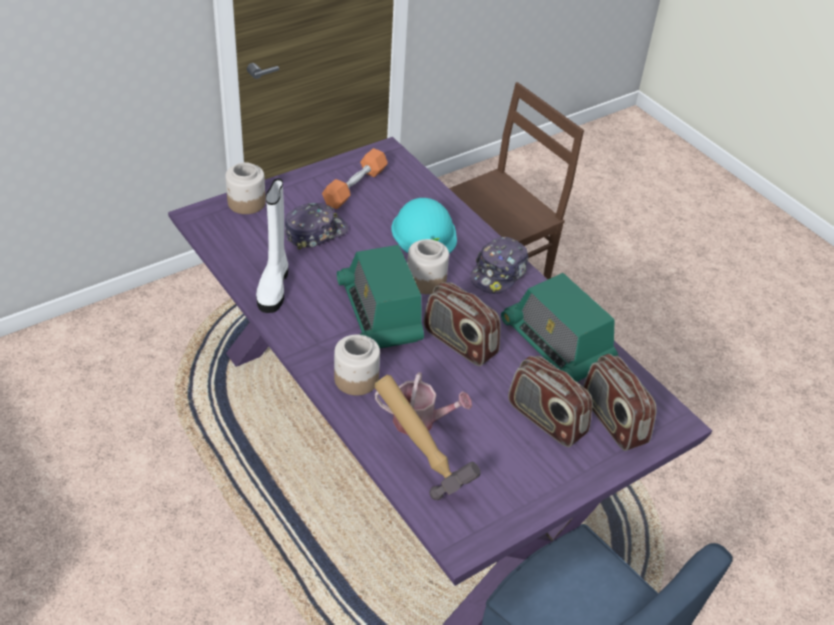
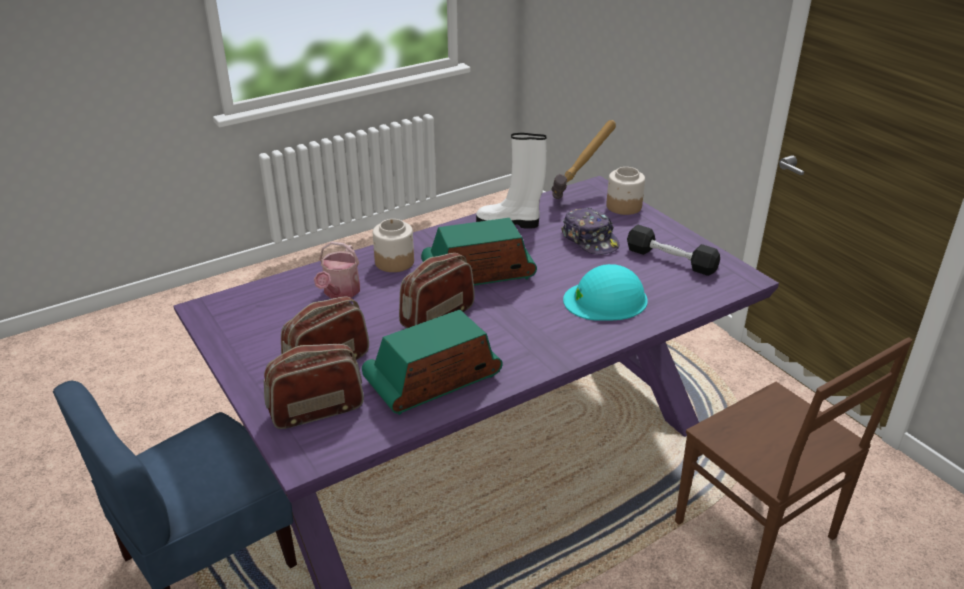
camera: 95 degrees right, 10 degrees down
orange dumbbell [322,148,388,209] -> black dumbbell [627,225,720,276]
hammer [374,375,481,500] -> hammer moved to [551,120,616,199]
jar [407,239,449,294] -> none
cap [470,237,528,294] -> none

